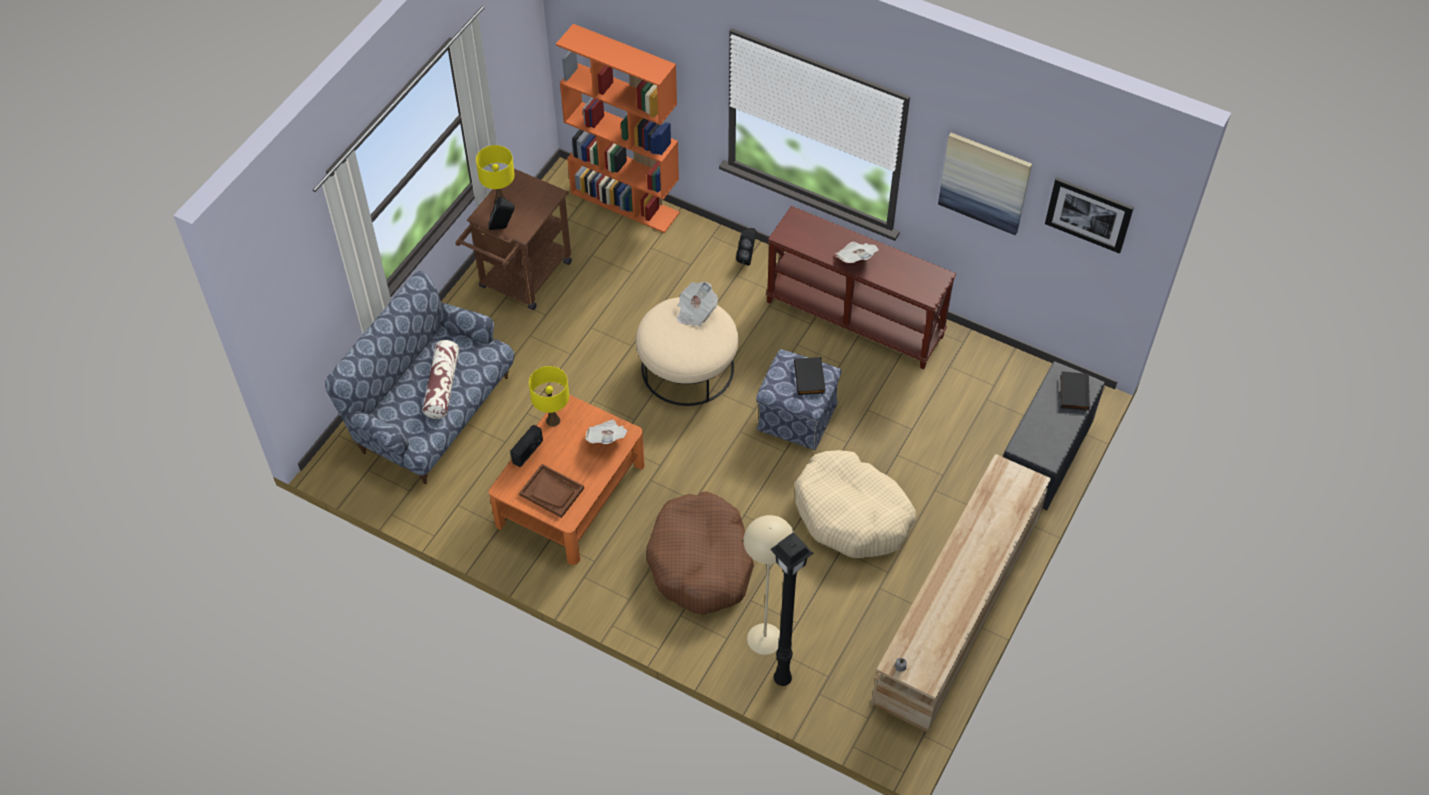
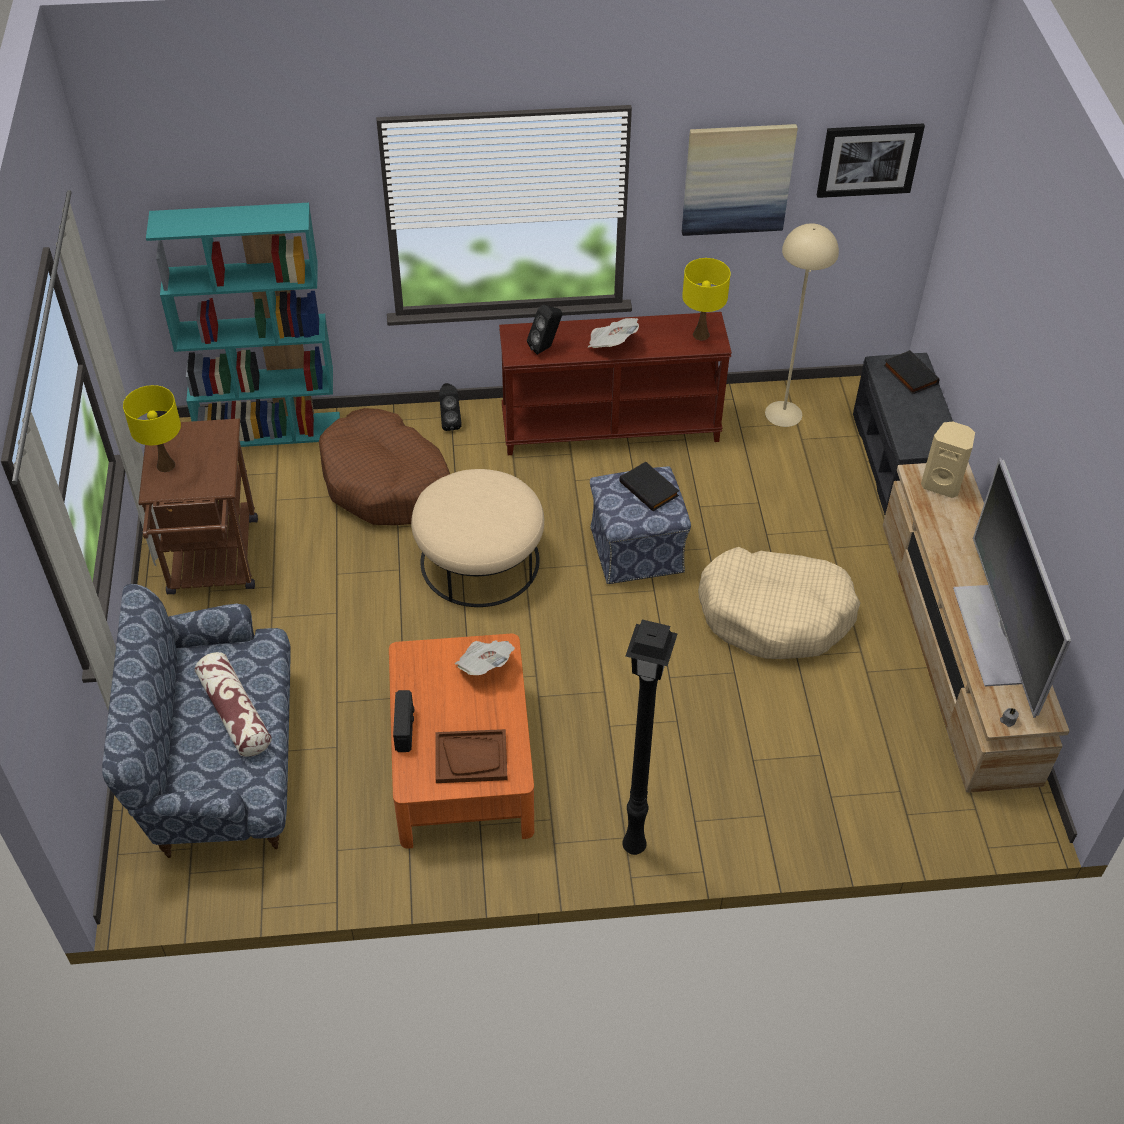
camera: 35 degrees left, 5 degrees down
black speaker [488,196,514,230] -> black speaker moved to [527,305,562,355]
yellow table lamp [529,366,569,427] -> yellow table lamp moved to [682,258,731,340]
orange bookcase [556,24,680,233] -> turquoise bookcase [146,203,340,447]
brown dog bed [646,491,754,615] -> brown dog bed moved to [319,408,450,525]
newspaper [677,282,718,327] -> none
beige floor lamp [743,515,794,655] -> beige floor lamp moved to [765,223,839,427]
black floor lamp [770,532,813,686] -> black floor lamp moved to [622,620,678,855]
none -> beige speaker [921,422,975,498]
none -> television [953,458,1071,718]

